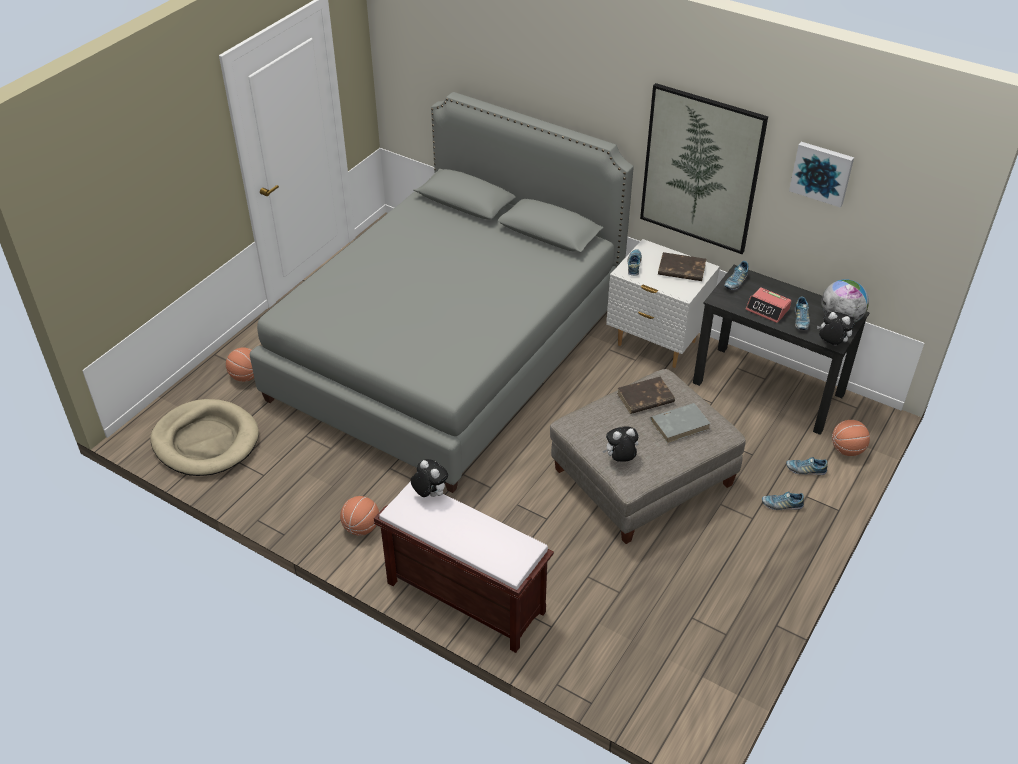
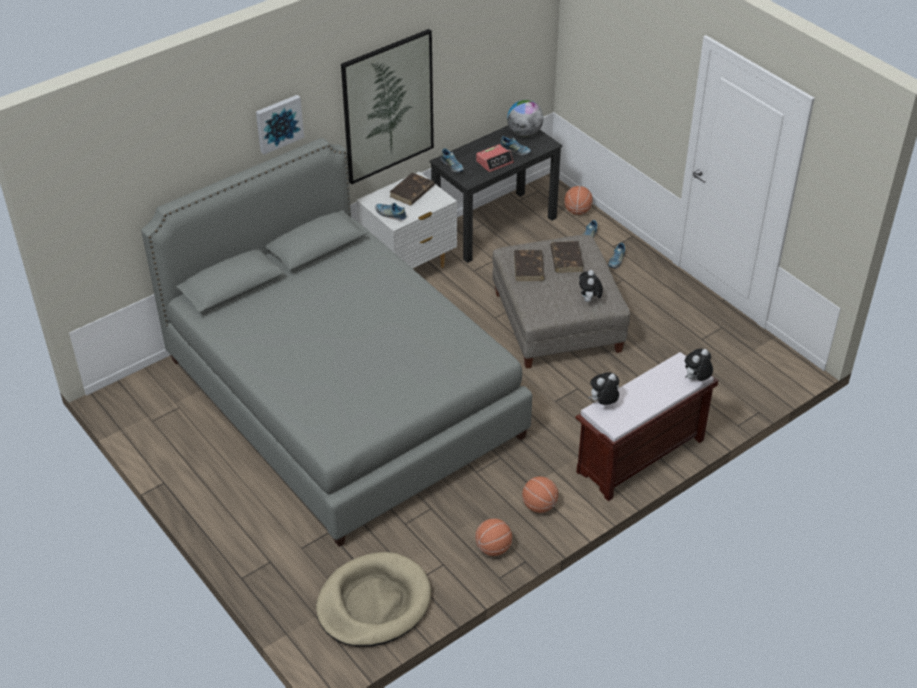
camera: 70 degrees left, 0 degrees up
basketball [226,347,254,382] -> basketball moved to [475,518,512,556]
grey book [650,403,711,443] -> brown book [550,241,584,273]
picture [789,142,854,207] -> picture moved to [256,95,304,154]
plush toy [817,312,855,345] -> plush toy moved to [685,349,713,381]

